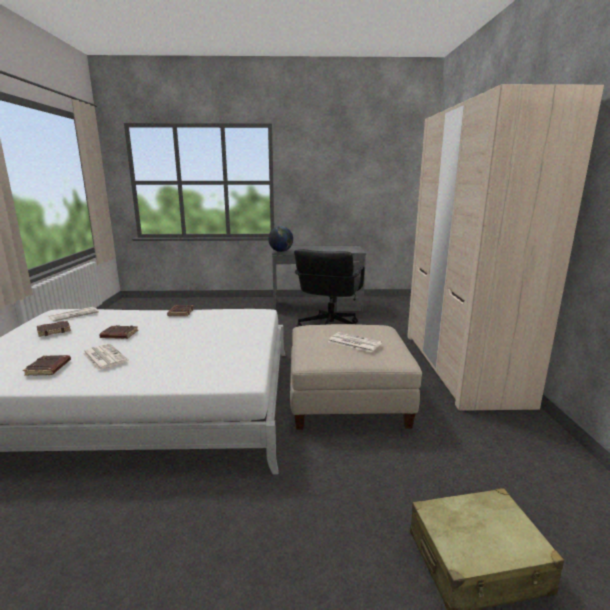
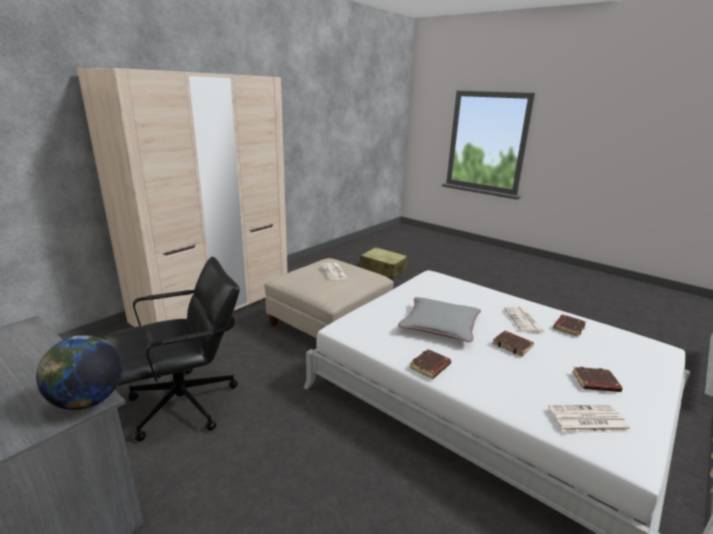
camera: 140 degrees left, 5 degrees up
none -> grey pillow [398,297,481,342]

